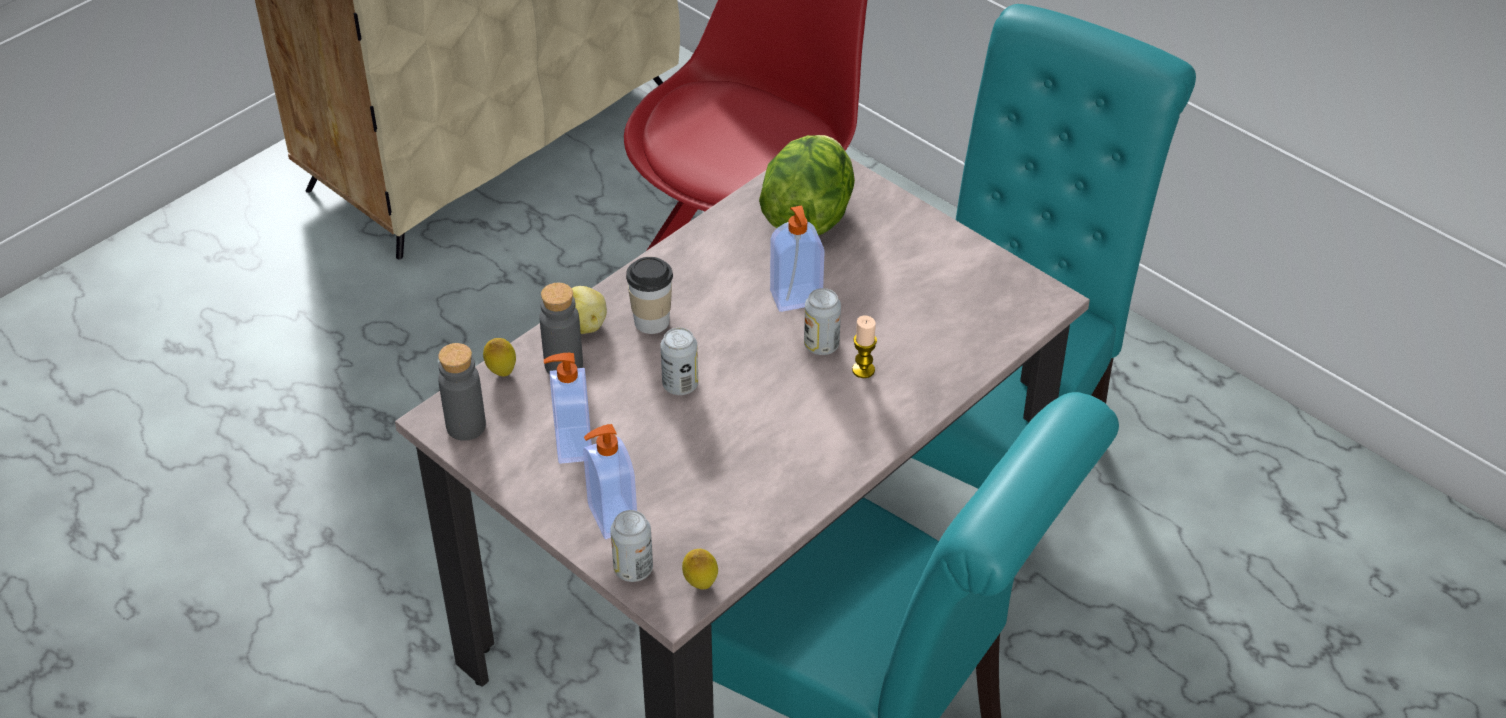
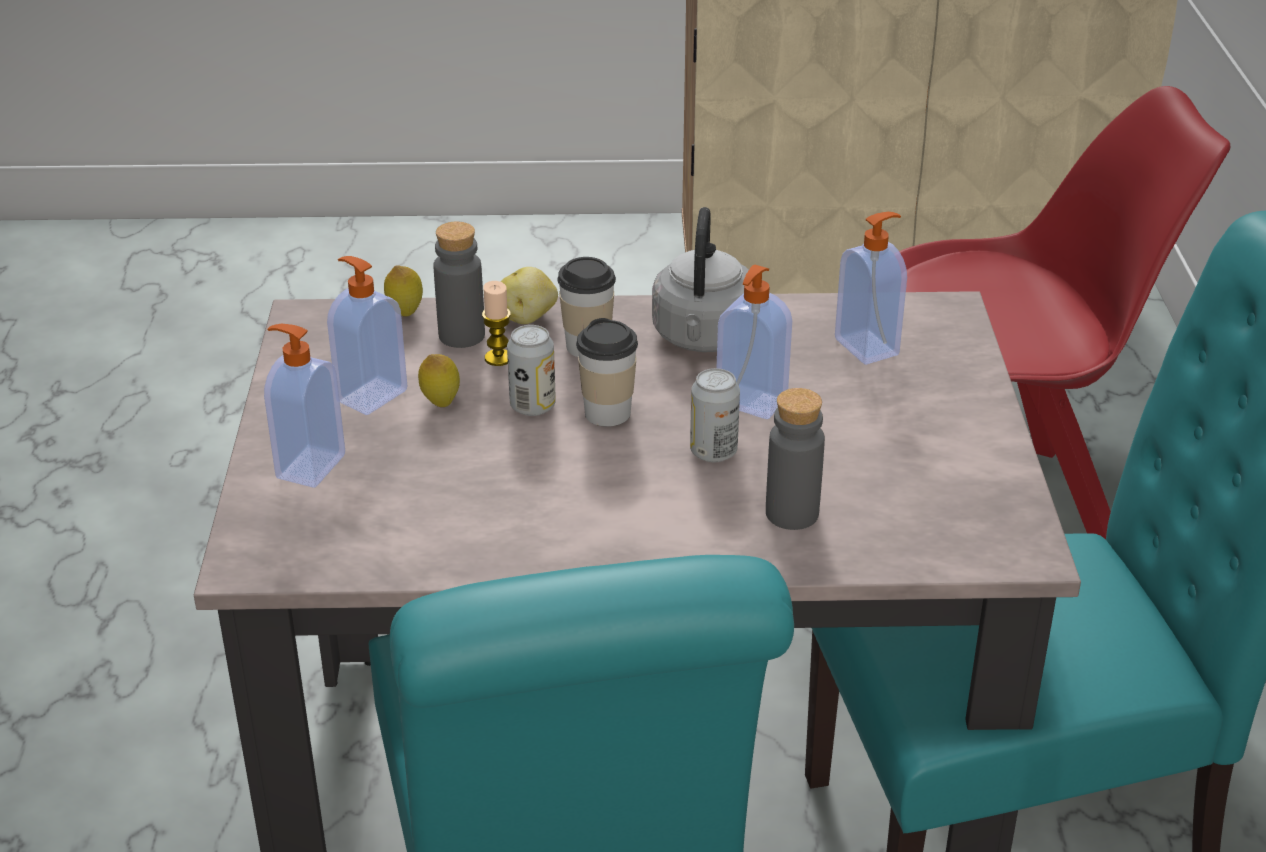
camera: 45 degrees right, 10 degrees down
grey bottle [438,343,486,441] -> grey bottle moved to [766,388,825,530]
can [611,510,653,582] -> none
lemon [682,549,718,589] -> lemon moved to [418,354,460,407]
lettuce [759,135,855,235] -> soap dispenser [835,212,907,365]
candle [852,316,877,378] -> candle moved to [482,281,511,366]
none -> cup [576,318,638,427]
none -> grey kettle [652,207,749,352]

